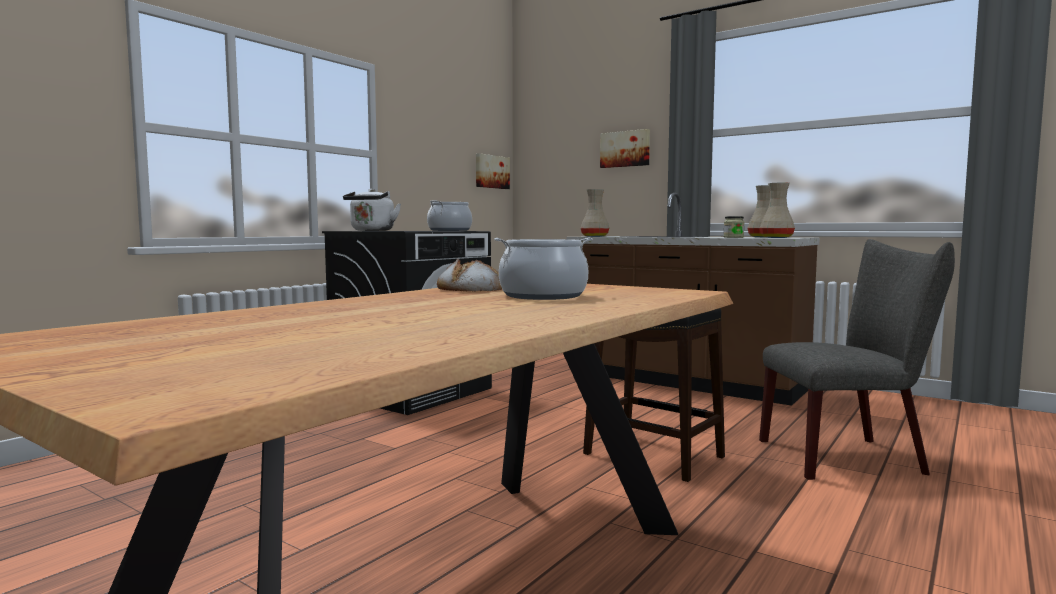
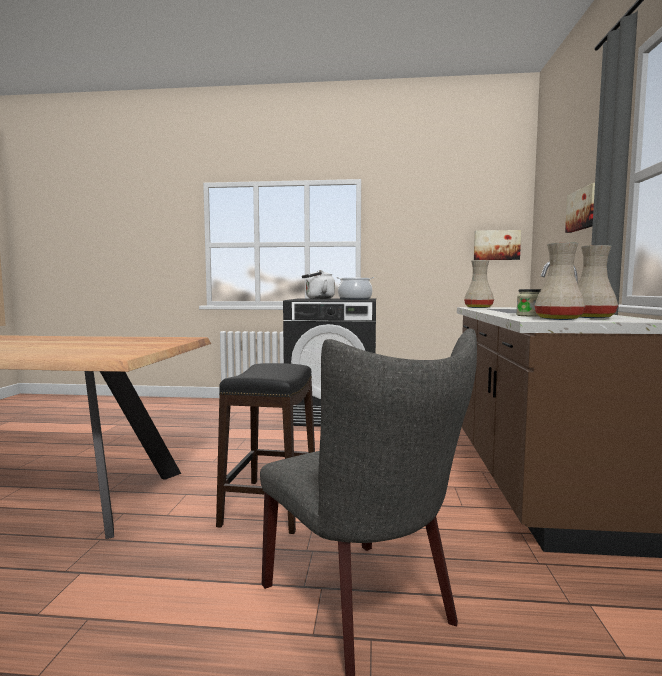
camera: 60 degrees right, 0 degrees up
bread [437,259,502,291] -> none
cooking pot [494,238,592,300] -> none

